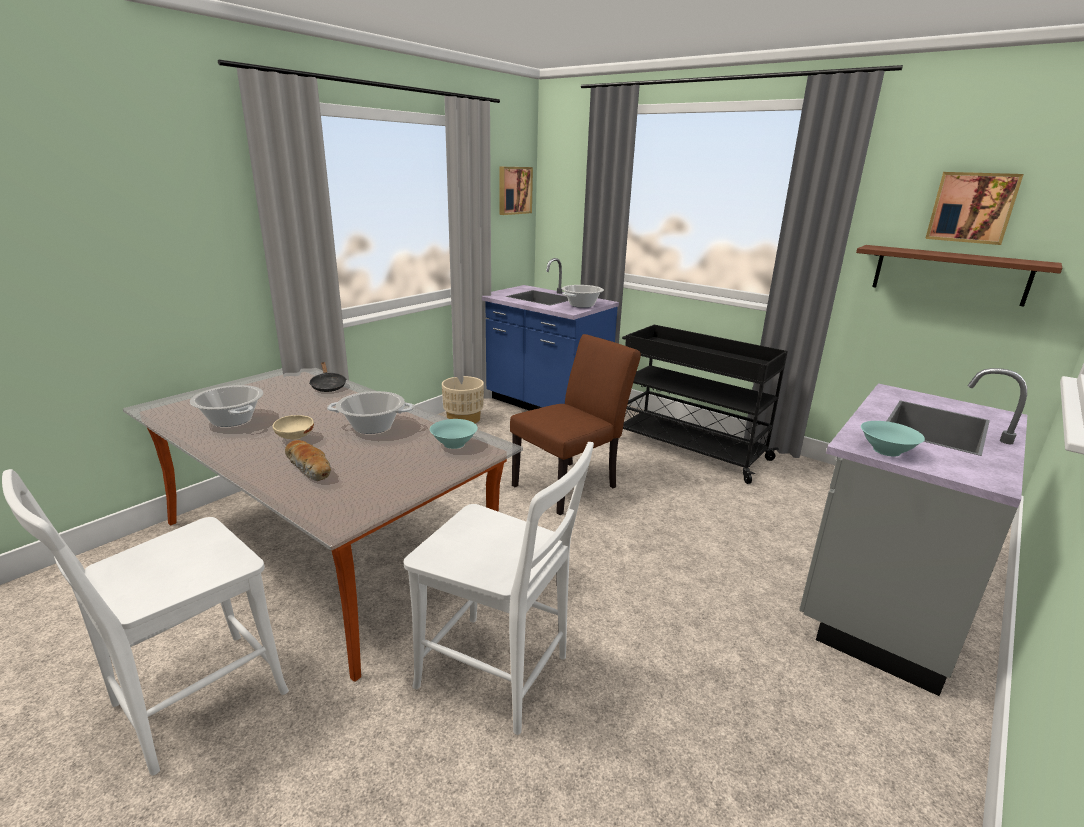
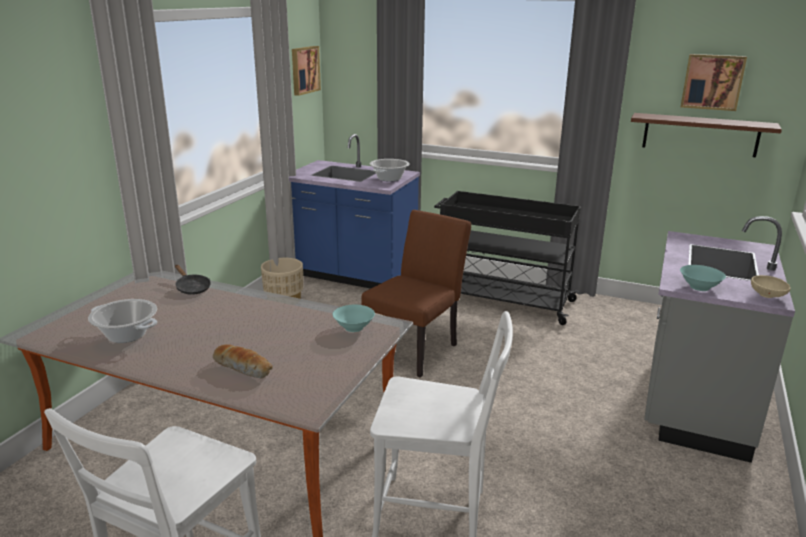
camera: 15 degrees left, 0 degrees up
beige bowl [273,415,314,440] -> beige bowl moved to [751,275,791,298]
cooking pot [327,391,414,434] -> none

